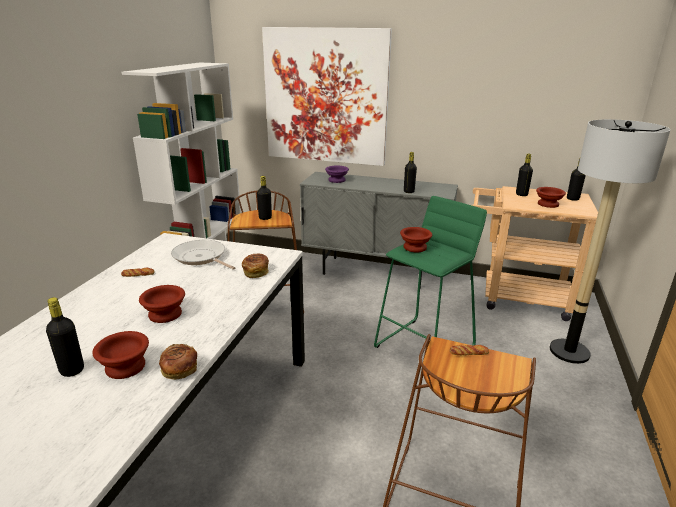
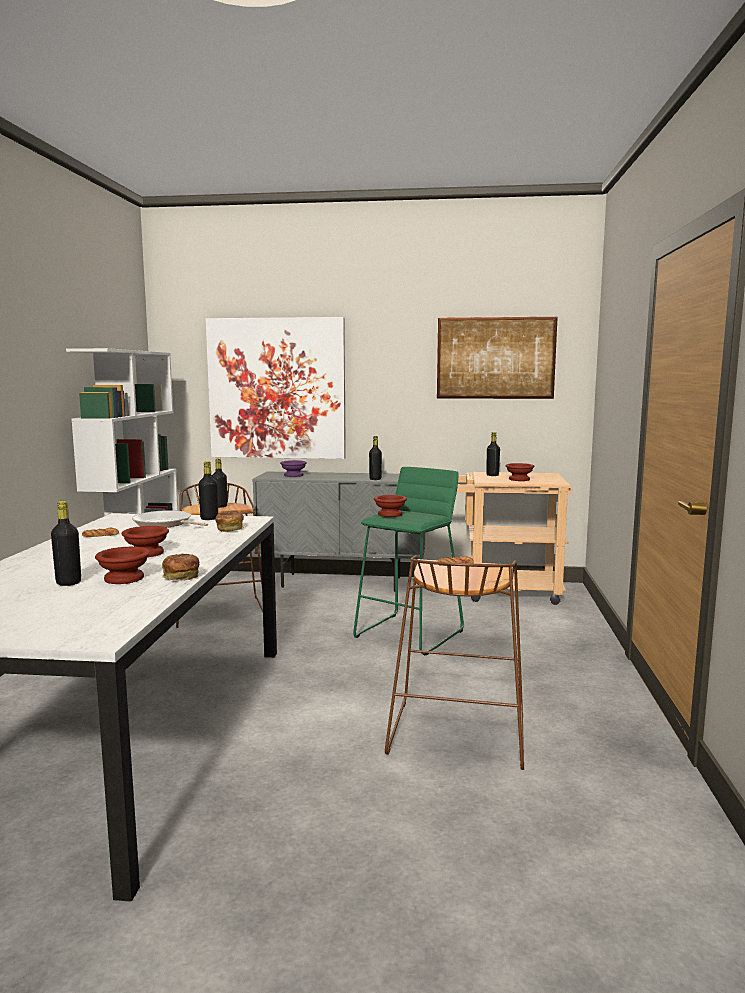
camera: 10 degrees left, 15 degrees down
floor lamp [550,119,671,364] -> none
black bottle [567,159,586,201] -> black bottle moved to [198,461,218,520]
none -> picture [437,317,558,399]

